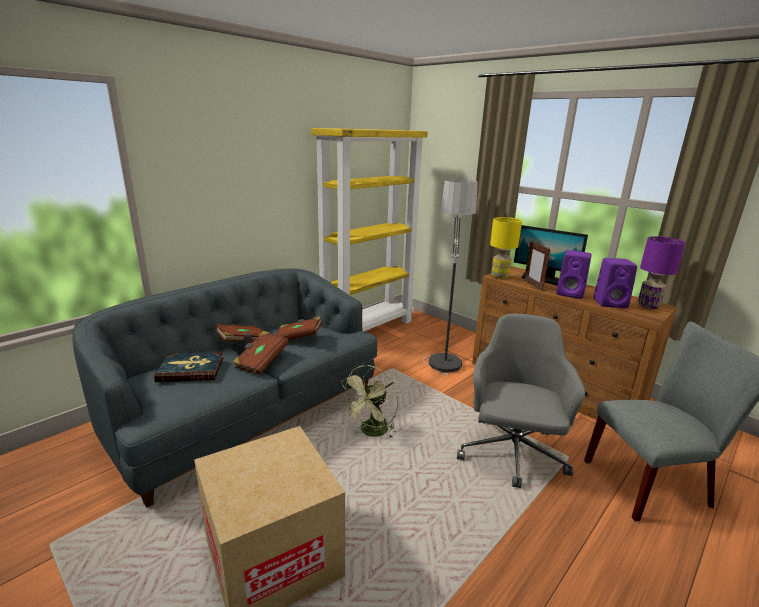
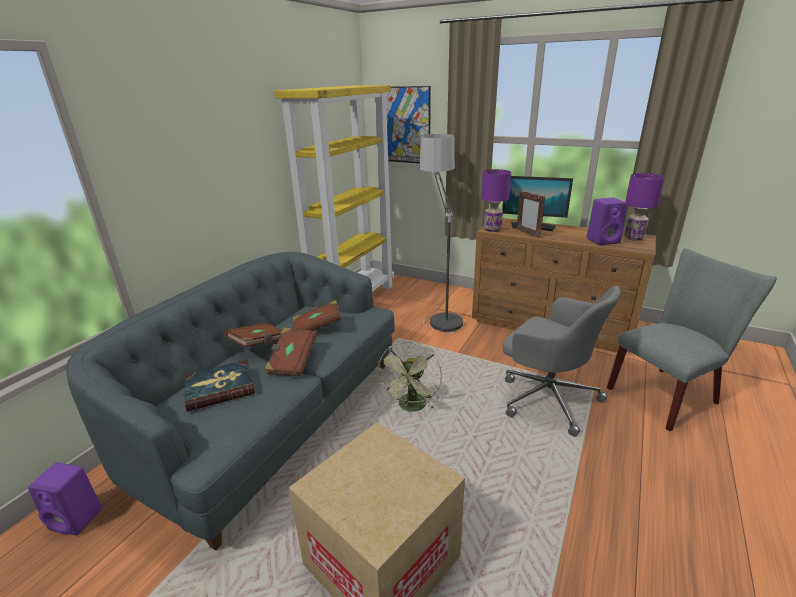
camera: 15 degrees left, 5 degrees up
grey office chair [457,314,585,488] -> grey office chair turned 135 degrees clockwise [503,286,621,437]
yellow table lamp [490,217,522,279] -> purple table lamp [481,169,511,232]
purple speaker [556,250,592,299] -> purple speaker moved to [28,463,103,535]
none -> picture [386,86,431,163]

